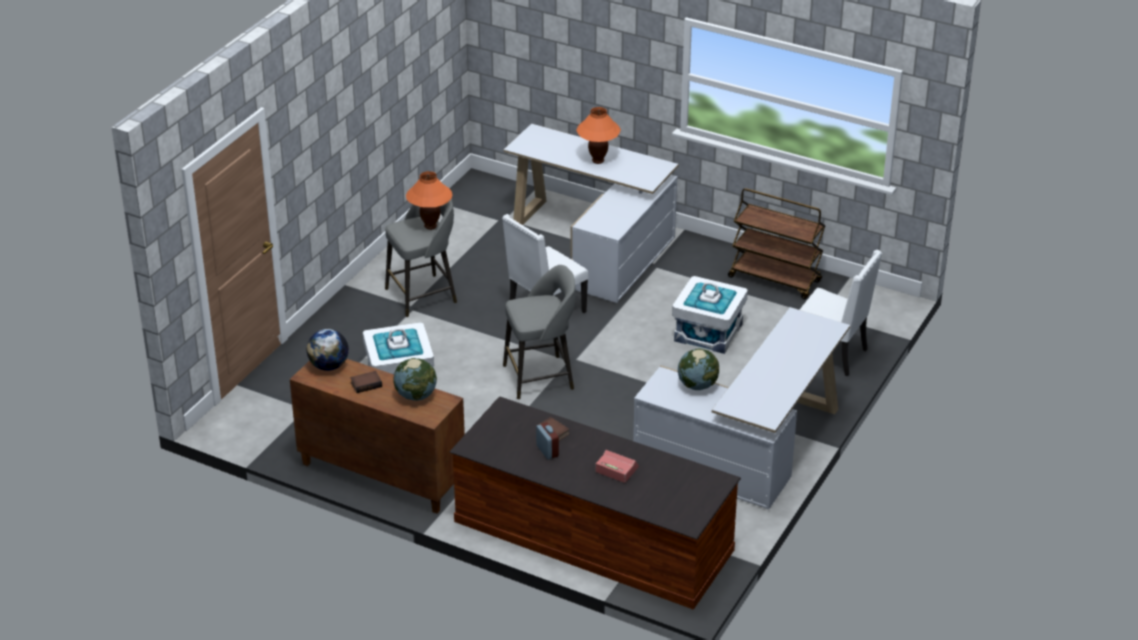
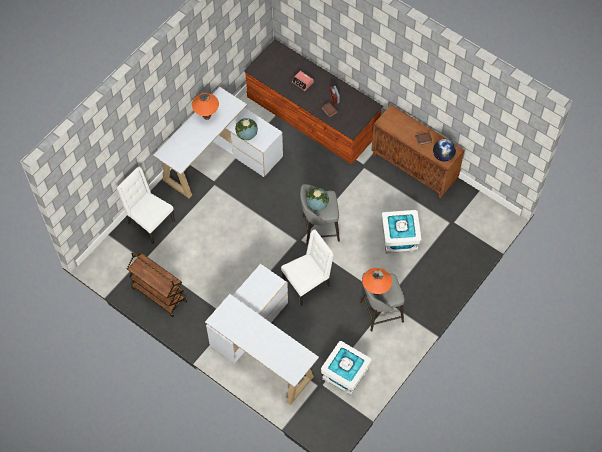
camera: 170 degrees left, 25 degrees up
globe [393,358,437,401] -> globe moved to [306,188,329,211]
orange table lamp [576,107,621,164] -> orange table lamp moved to [192,92,219,120]
white storage box [672,276,748,354] -> white storage box moved to [321,341,372,396]

